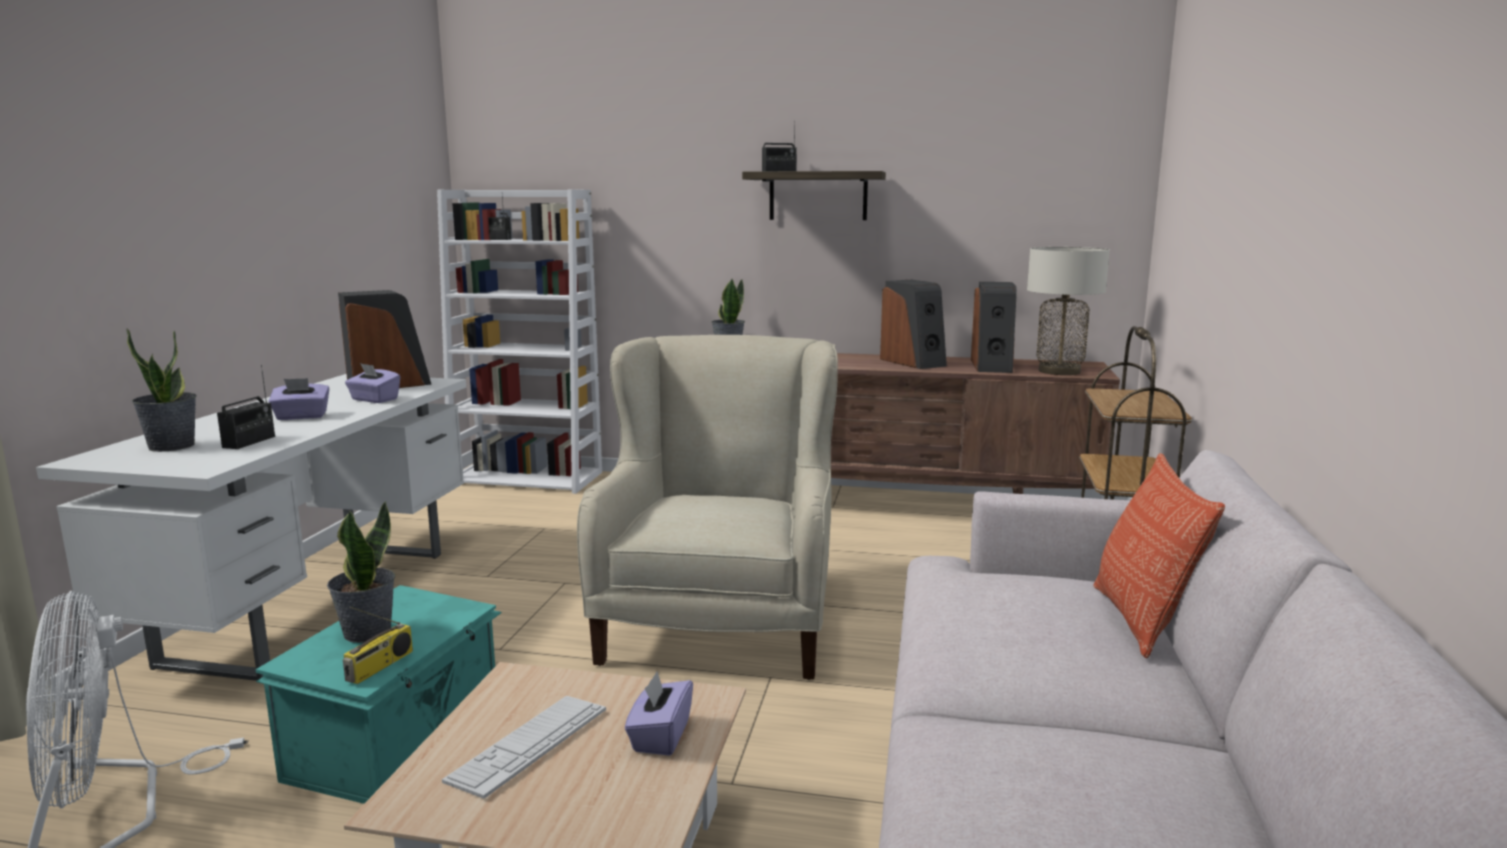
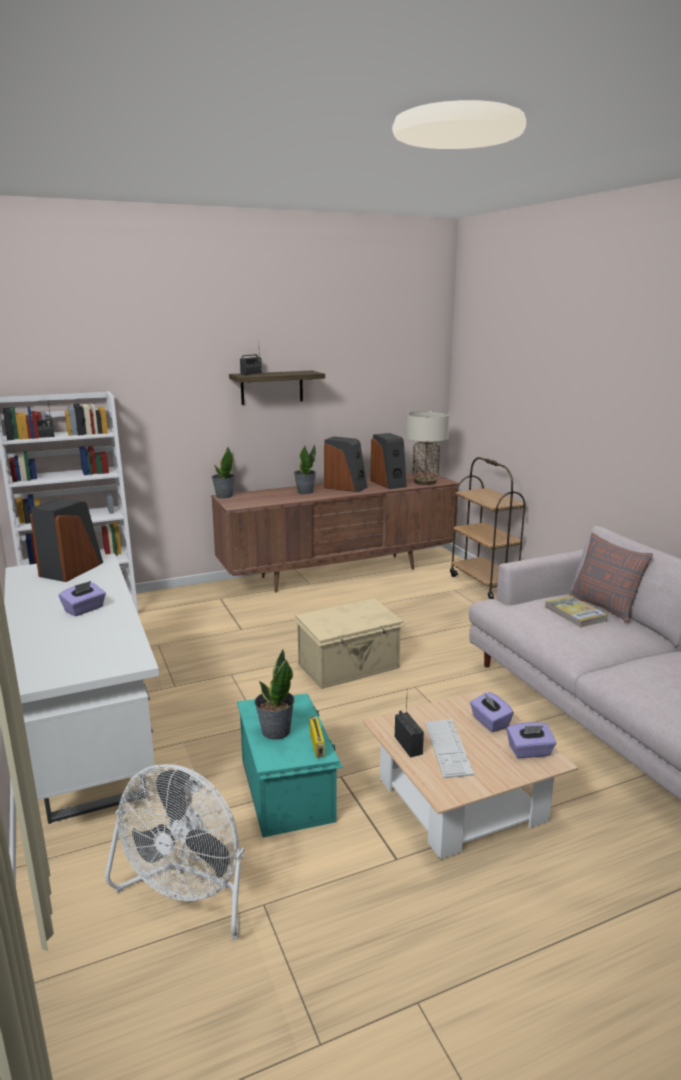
camera: 35 degrees left, 5 degrees up
potted plant [126,329,196,452] -> potted plant moved to [294,445,316,494]
radio [217,365,275,449] -> radio moved to [395,688,424,757]
purple tissue box [345,363,400,403] -> purple tissue box moved to [507,722,556,758]
beige armchair [577,335,838,680] -> beige storage box [294,598,406,689]
orange pillow [1094,453,1225,658] -> grey pillow [569,533,653,623]
none -> book [545,596,608,628]

